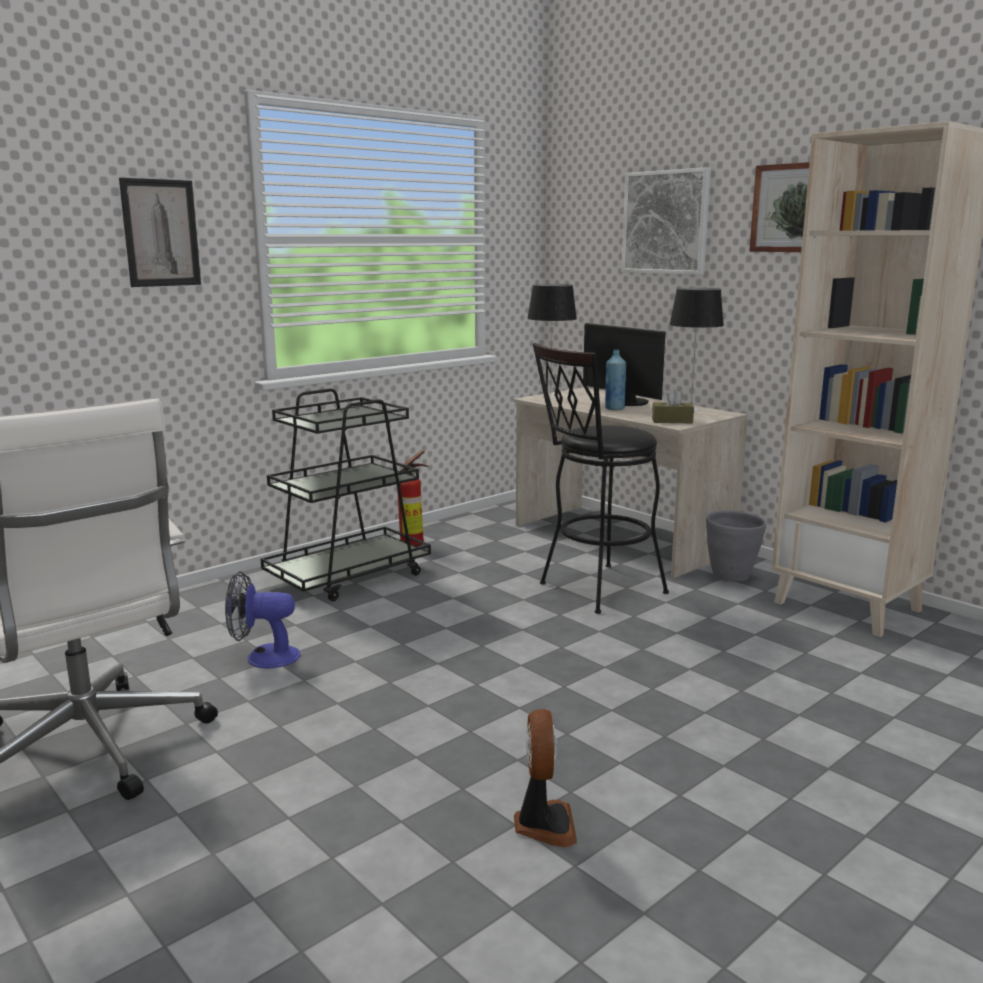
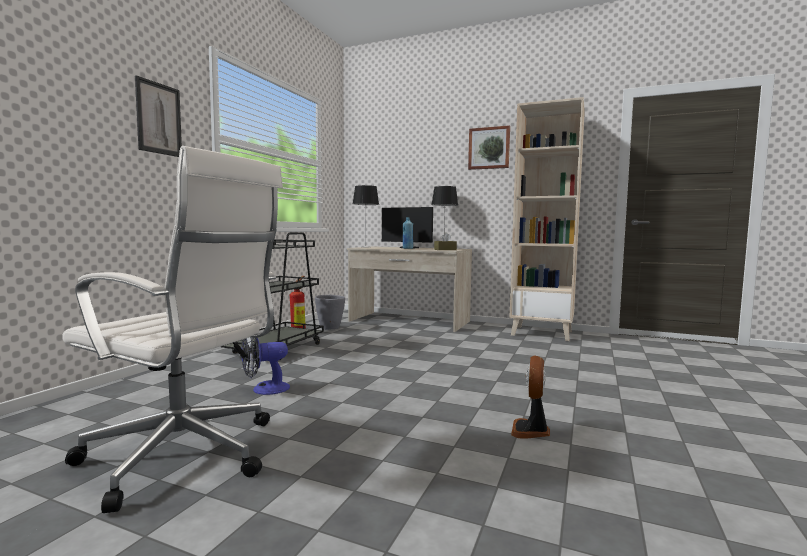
camera: 25 degrees left, 10 degrees down
fan [514,709,577,847] -> fan turned 135 degrees counterclockwise [511,356,550,439]
black stool [533,343,669,614] -> none
picture [621,167,711,275] -> none
grey planter [706,510,766,581] -> grey planter moved to [315,295,345,330]

